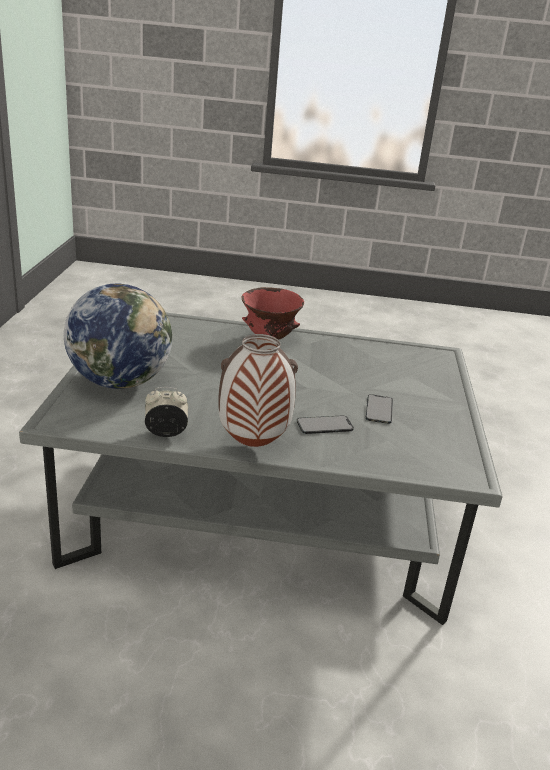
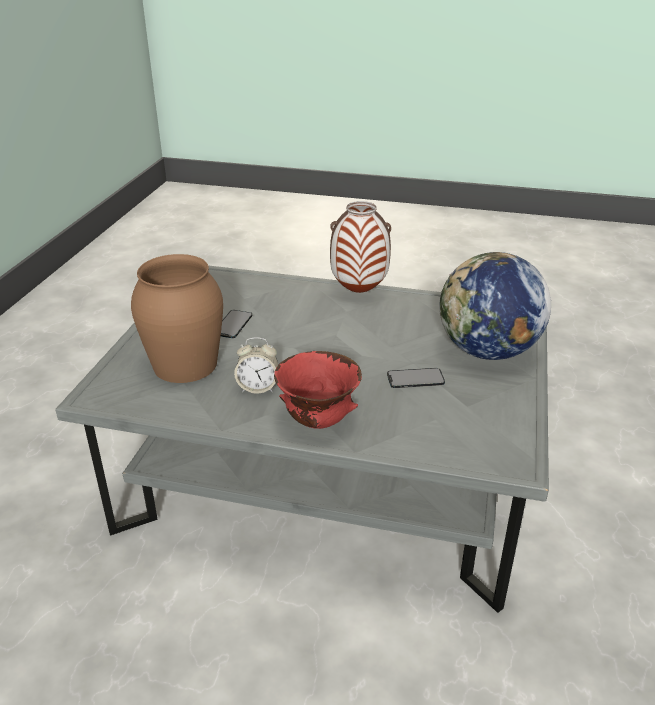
camera: 170 degrees left, 5 degrees up
alarm clock [145,387,188,437] -> alarm clock moved to [234,337,278,394]
phone [297,416,354,434] -> phone moved to [387,368,445,388]
none -> brown vase [131,254,223,383]

